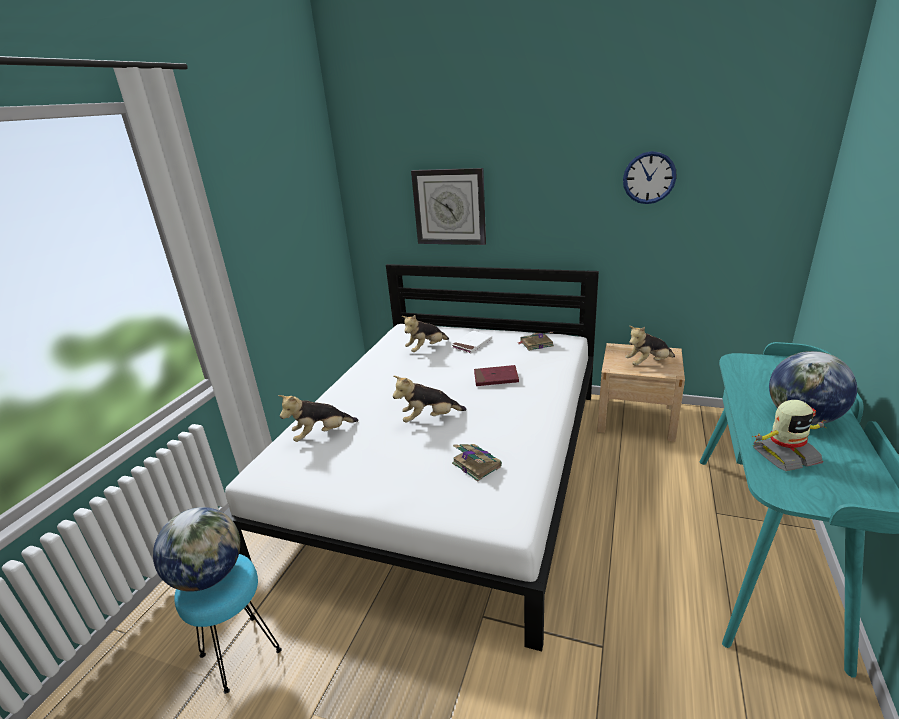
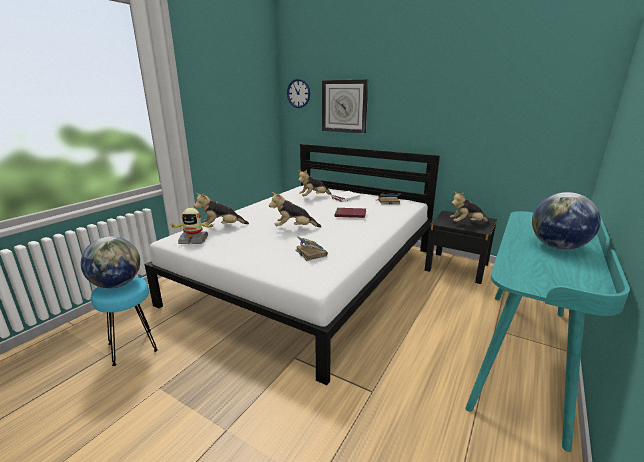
camera: 10 degrees right, 5 degrees down
beige nightstand [597,343,685,442] -> black nightstand [425,211,497,284]
wall clock [623,151,677,204] -> wall clock moved to [287,78,310,108]
toy robot [752,400,826,471] -> toy robot moved to [170,208,214,244]

